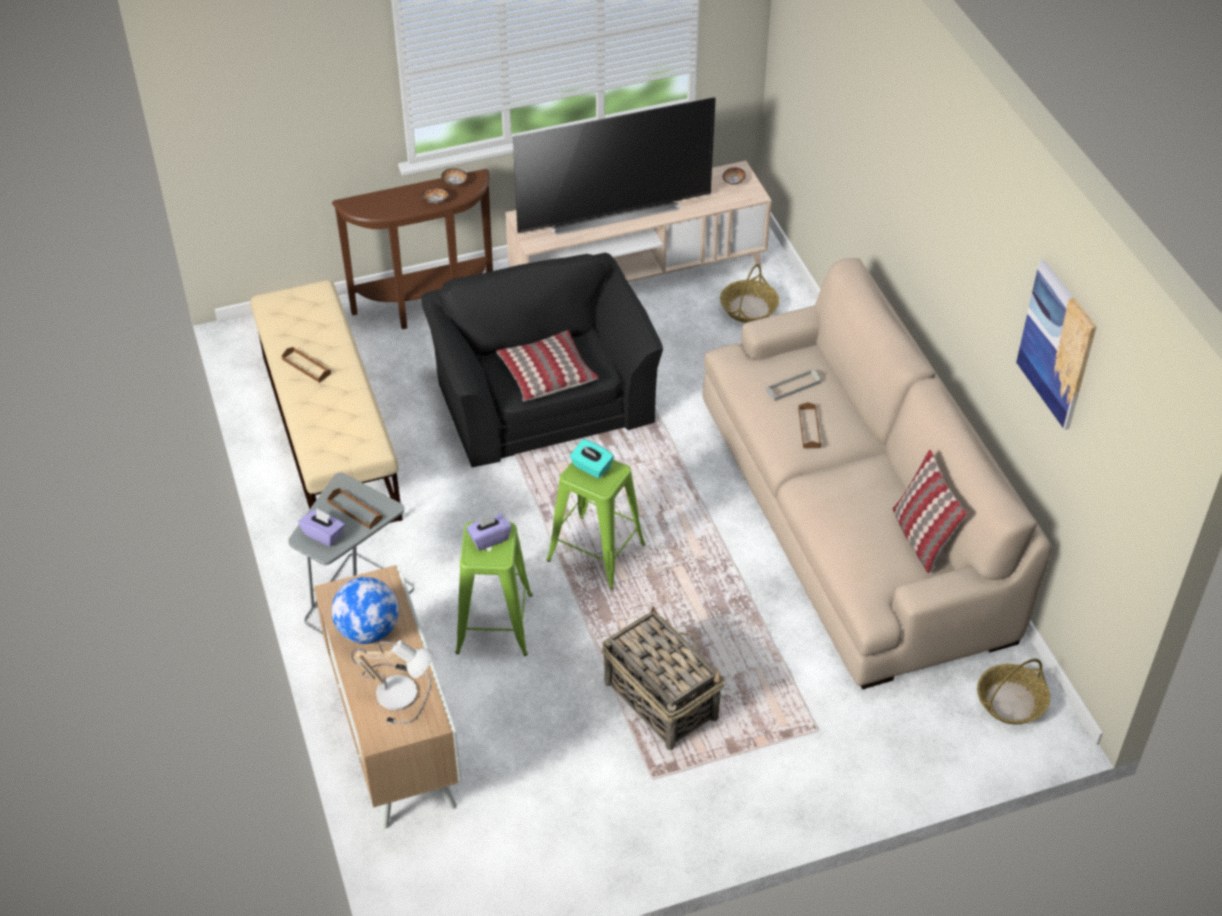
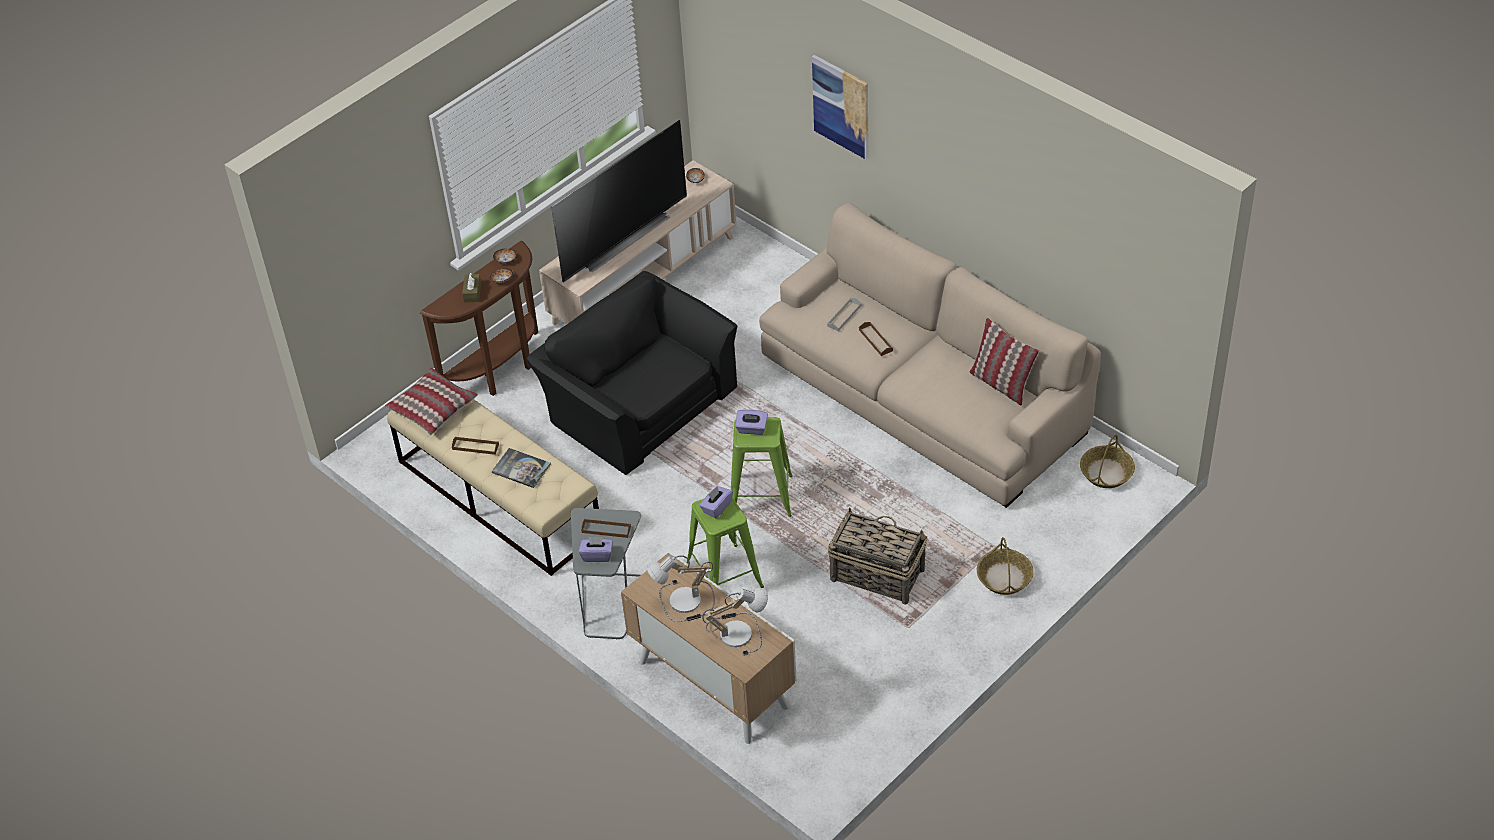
camera: 25 degrees left, 0 degrees up
globe [332,577,399,644] -> table lamp [647,555,715,622]
pillow [496,330,598,401] -> pillow moved to [385,368,478,435]
turquoise tissue box [570,439,614,479] -> purple tissue box [735,410,768,435]
basket [720,264,779,323] -> basket moved to [977,537,1034,595]
picture [1016,260,1096,430] -> picture moved to [812,55,868,159]
none -> brown tissue box [462,273,481,302]
none -> book [492,448,551,488]

